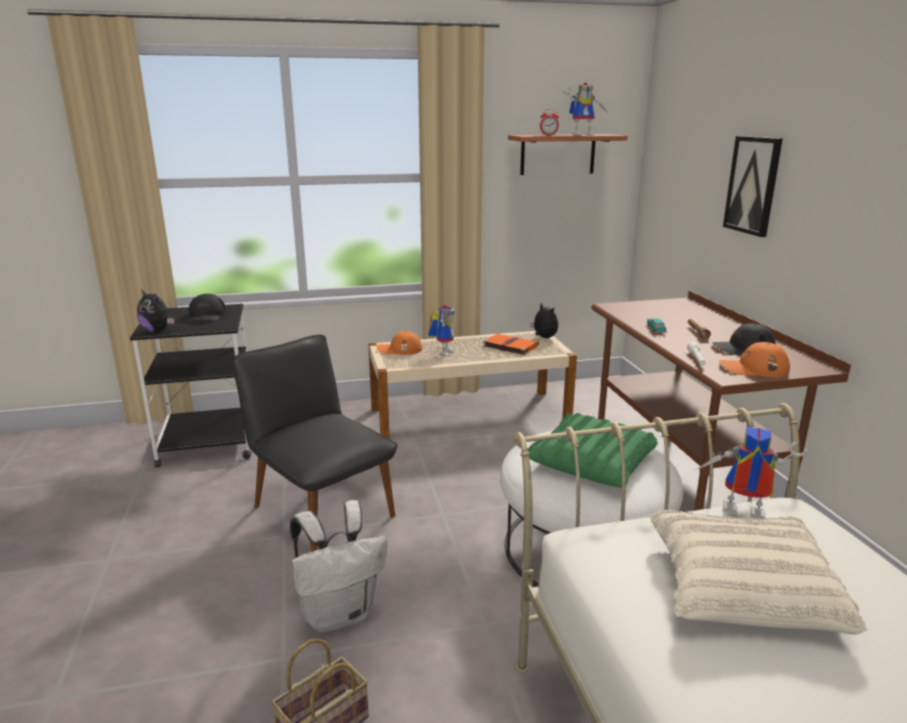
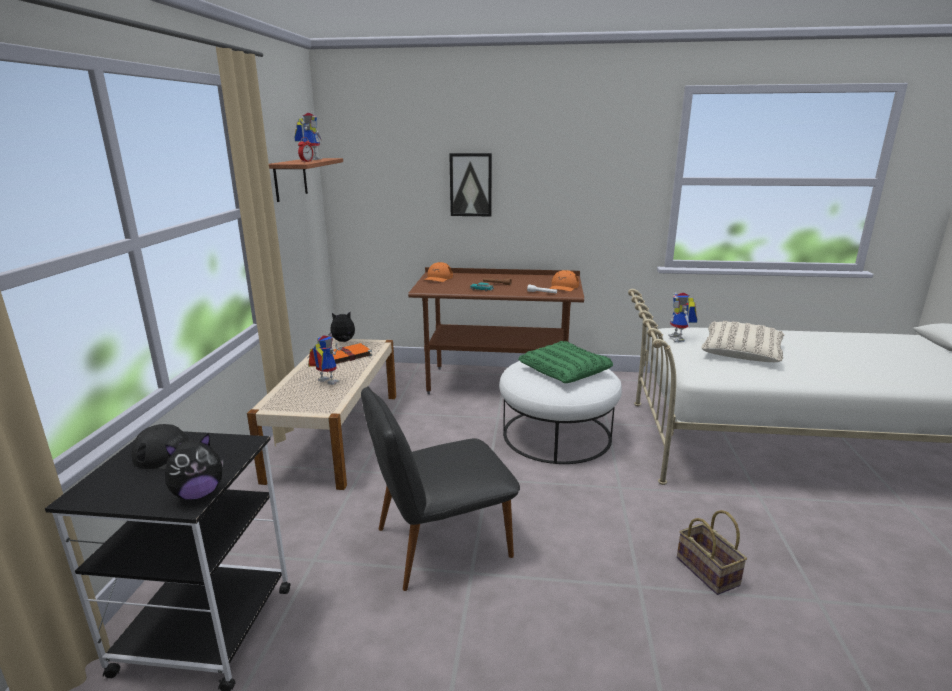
camera: 70 degrees left, 0 degrees up
white backpack [290,500,387,633] -> none
orange cap [377,331,422,355] -> orange cap moved to [424,262,453,282]
toy robot [694,427,808,519] -> toy robot turned 45 degrees counterclockwise [668,292,697,342]
black cap [712,323,776,355] -> none

